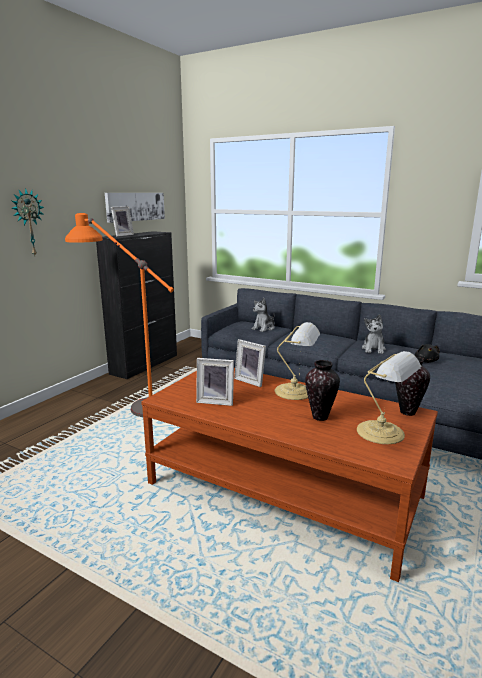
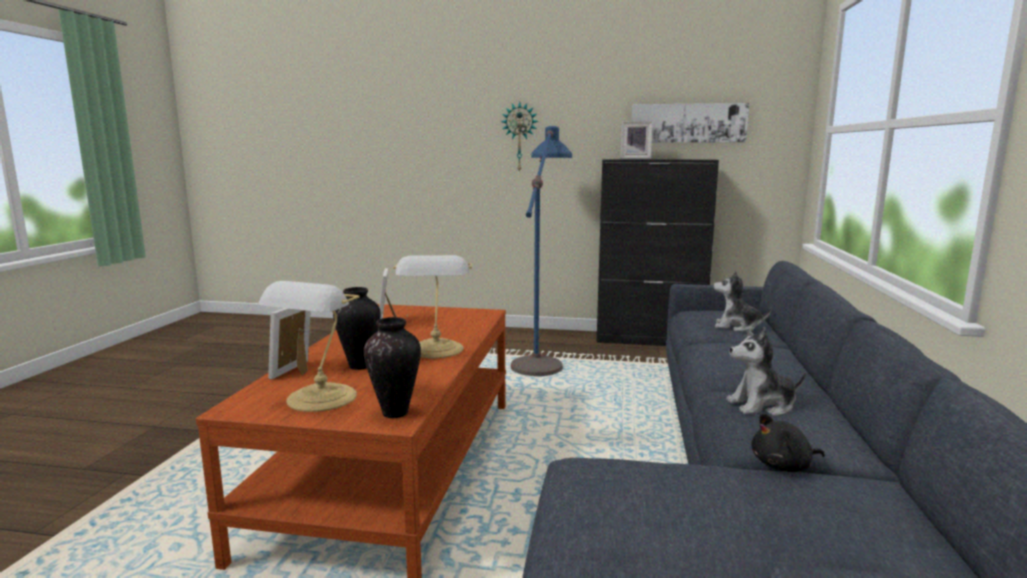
camera: 70 degrees right, 5 degrees down
orange floor lamp [65,213,174,417] -> blue floor lamp [511,126,572,376]
picture frame [234,339,266,387] -> picture frame moved to [268,308,311,380]

